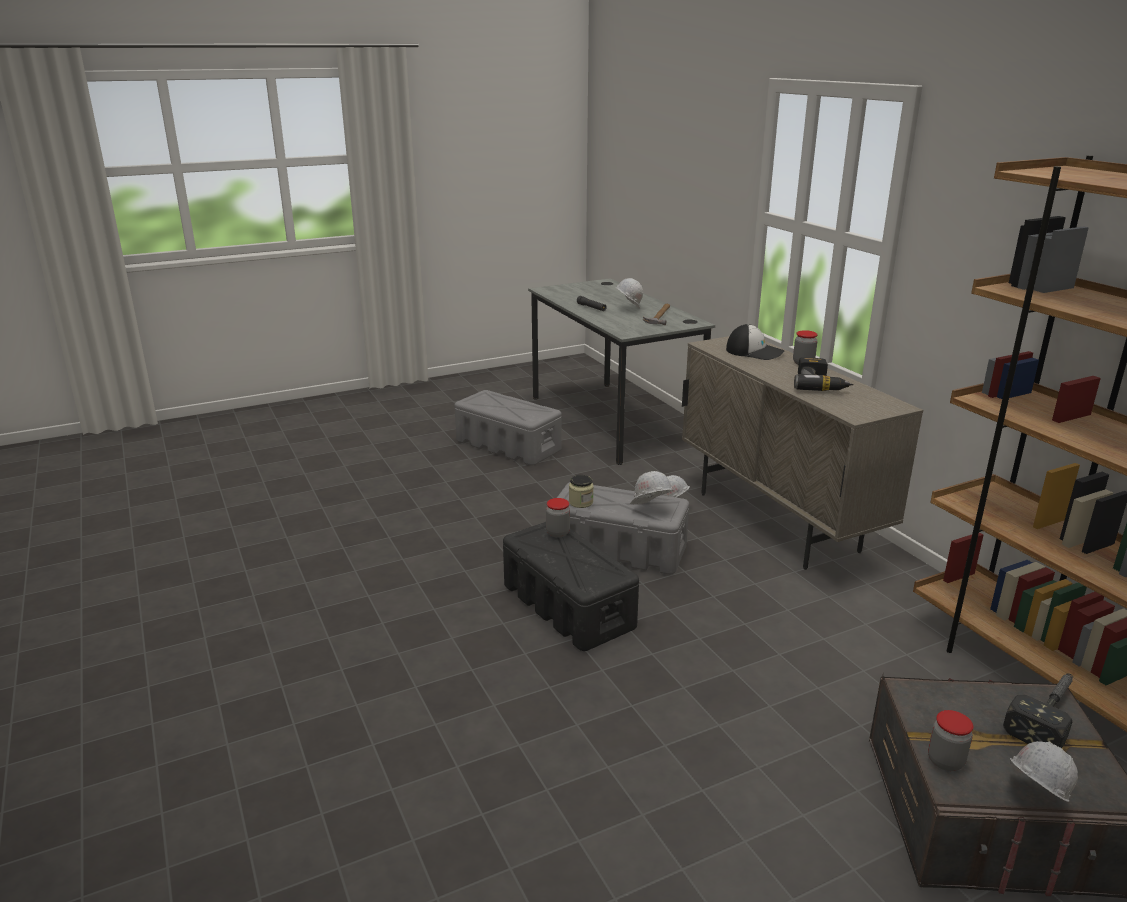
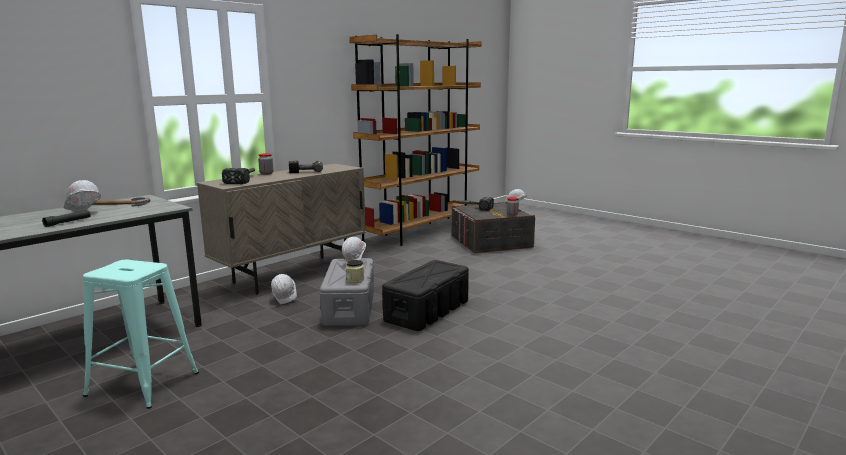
camera: 110 degrees left, 10 degrees down
grey storage box [454,390,562,466] -> turquoise stool [83,260,199,409]
jar [546,498,570,537] -> none
cap [726,324,784,360] -> hammer [222,168,255,184]

